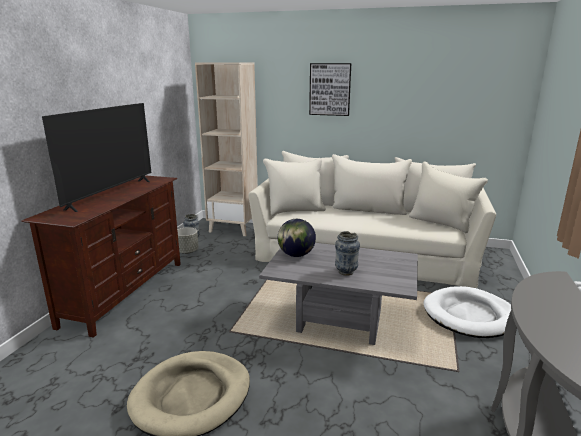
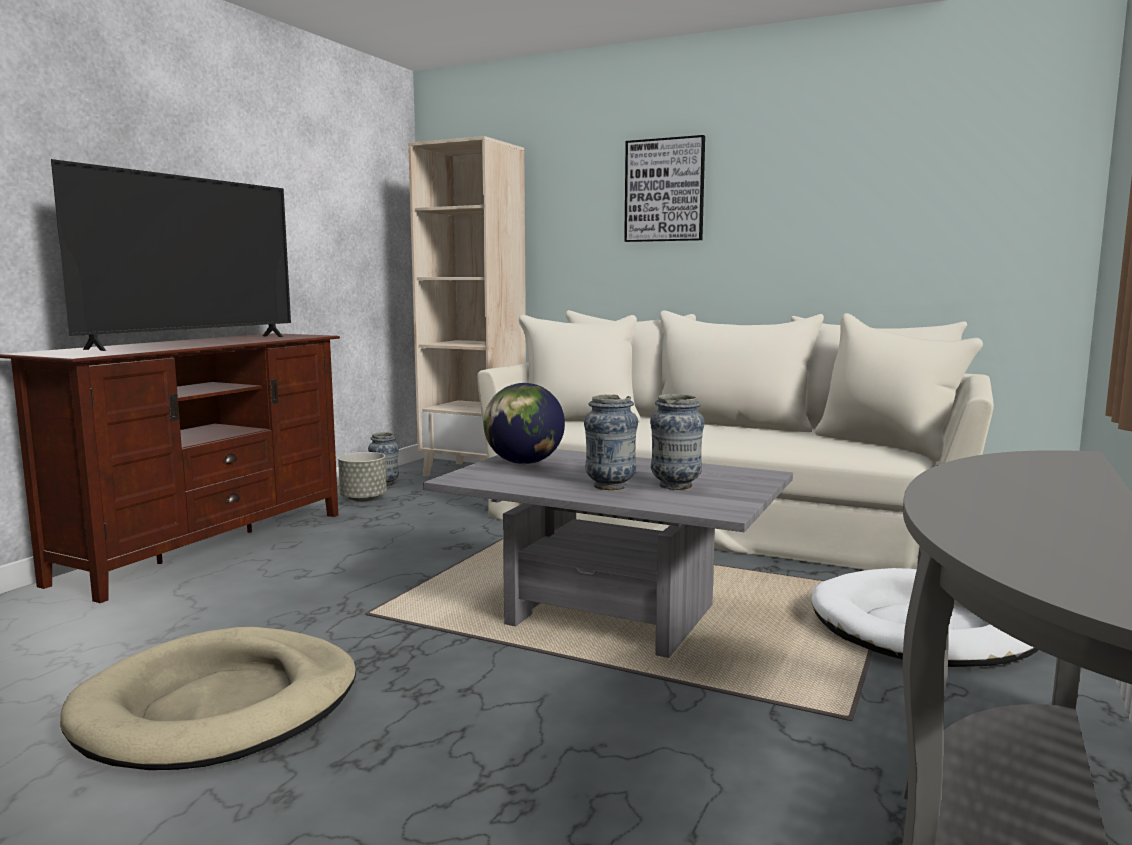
camera: 10 degrees right, 10 degrees down
none -> vase [650,394,705,490]

